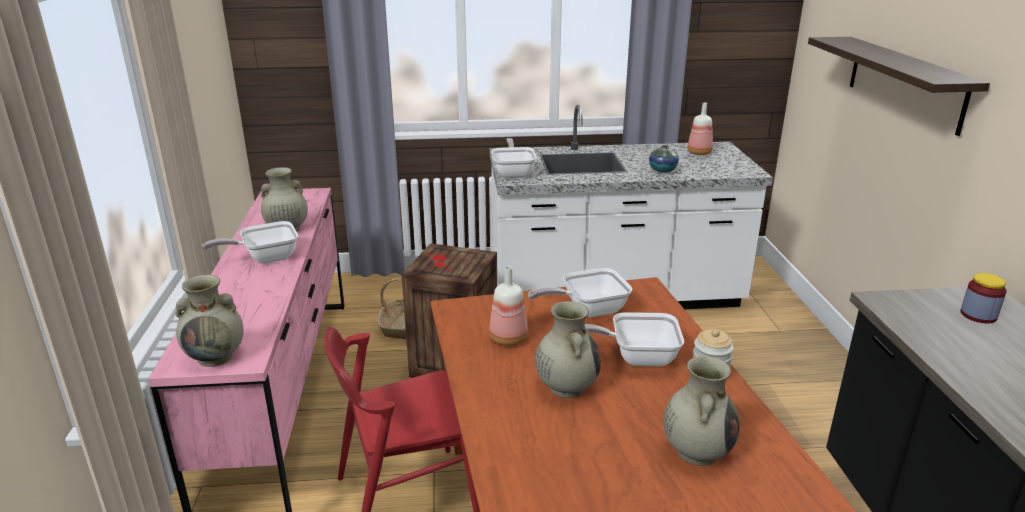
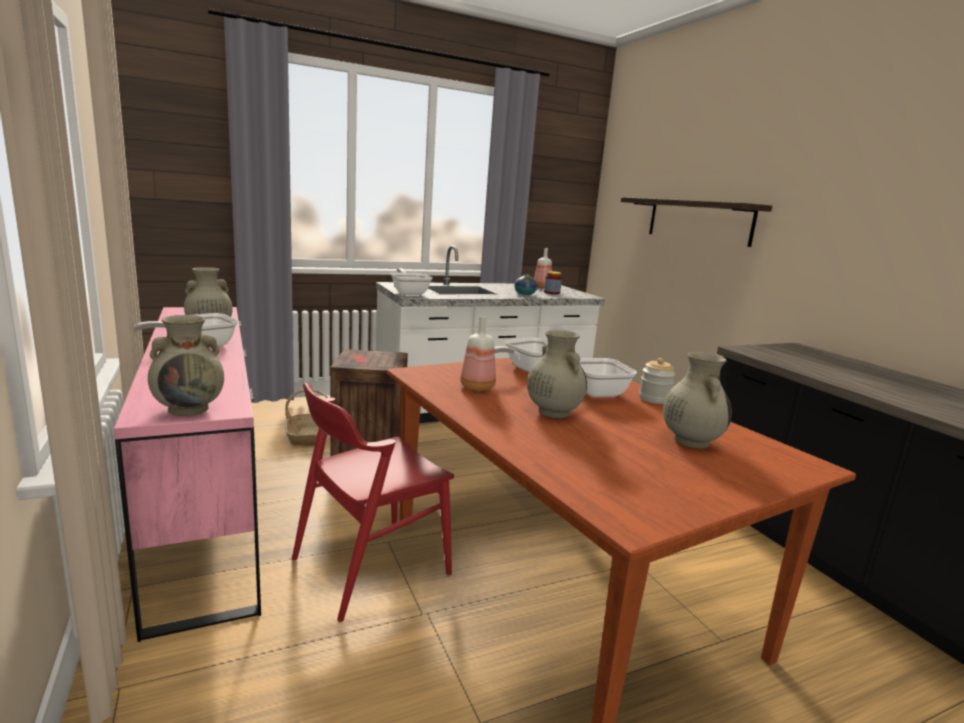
camera: 20 degrees left, 10 degrees down
jar [960,273,1007,323] -> jar moved to [544,271,562,294]

